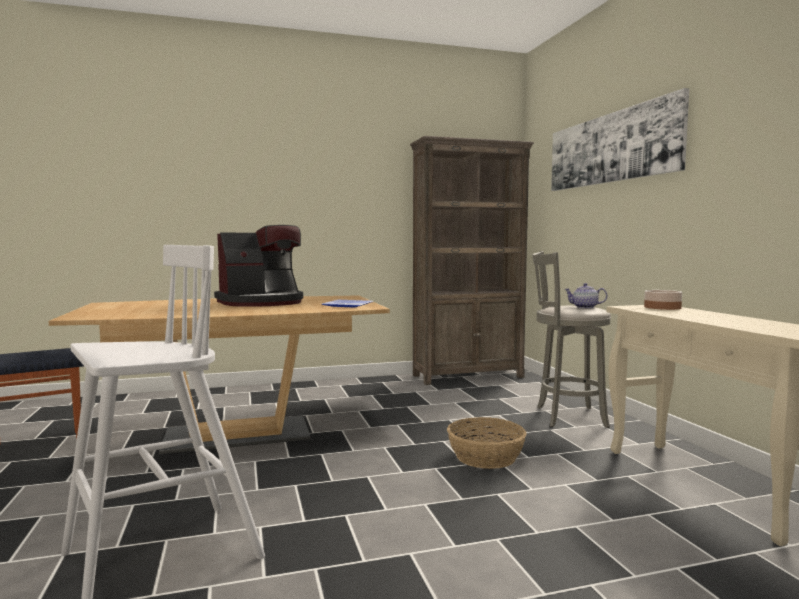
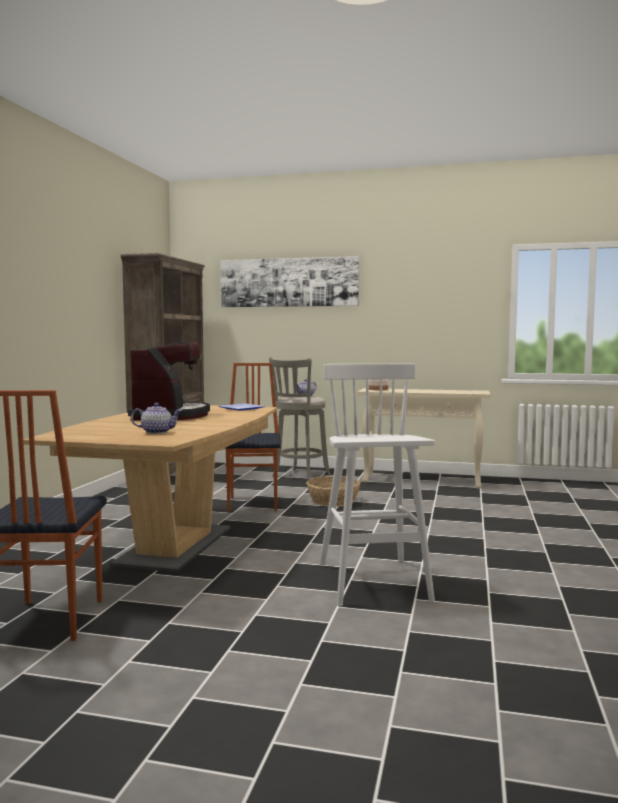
camera: 60 degrees left, 0 degrees up
none -> teapot [131,403,182,434]
none -> chair [226,363,281,512]

